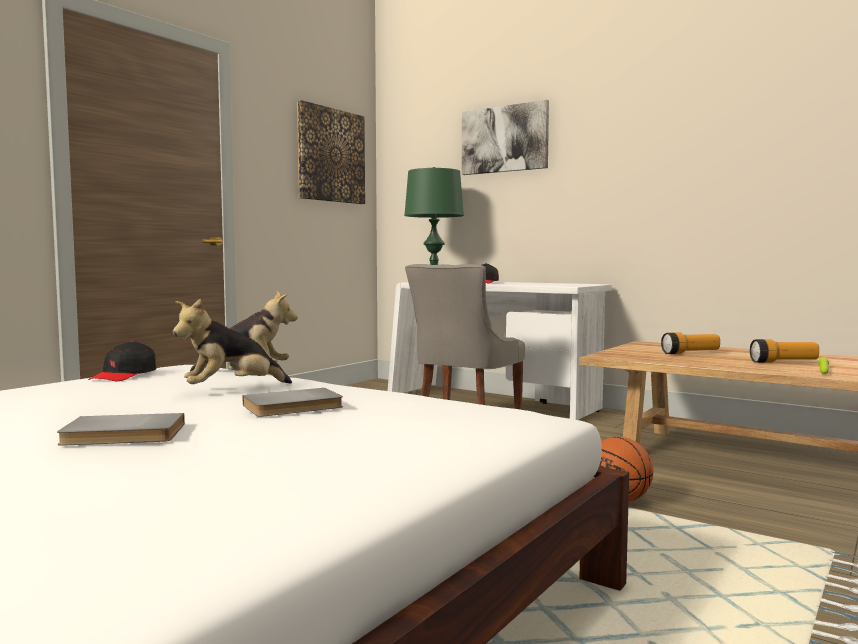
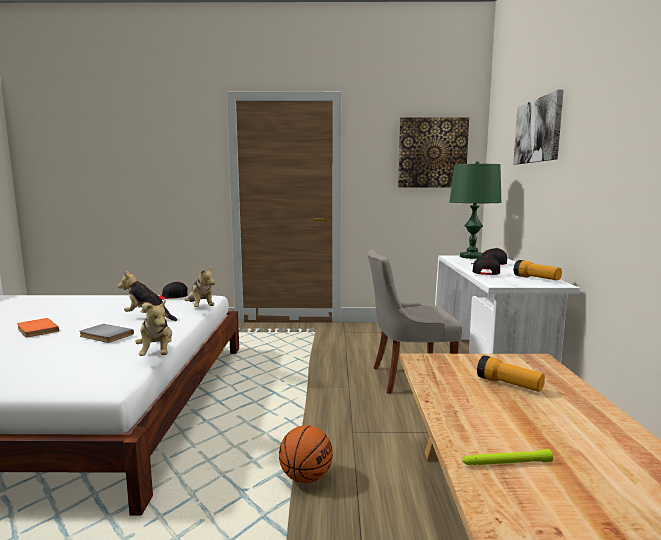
camera: 55 degrees right, 5 degrees up
grey book [57,413,185,446] -> orange book [17,318,59,338]
flashlight [750,339,819,363] -> flashlight moved to [514,260,562,280]
none -> plush toy [135,299,172,356]
none -> black cap [473,256,500,275]

